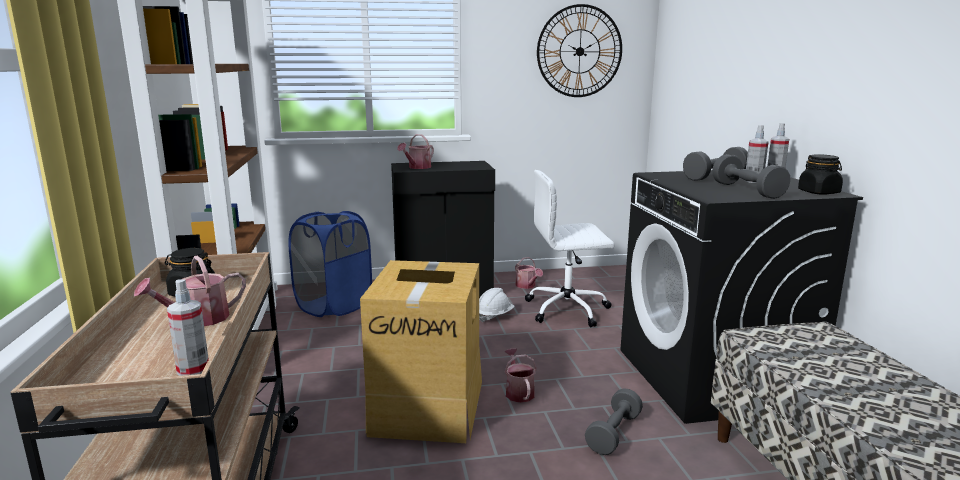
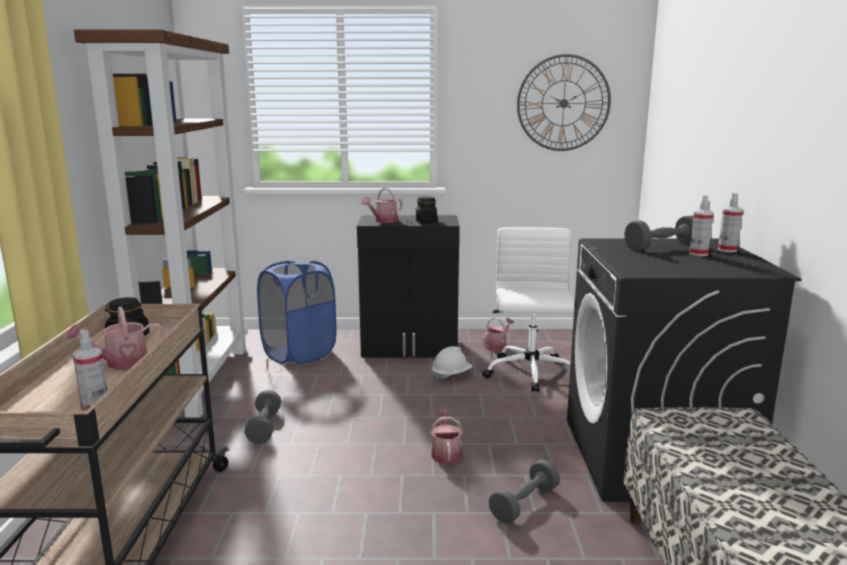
camera: 10 degrees right, 0 degrees up
cardboard box [360,260,482,443] -> none
watering can [515,257,543,289] -> watering can turned 120 degrees counterclockwise [483,318,514,351]
white office chair [525,170,614,327] -> white office chair turned 90 degrees clockwise [482,227,575,392]
grey dumbbell [712,154,790,199] -> grey dumbbell moved to [245,390,281,444]
black jar [798,154,843,195] -> black jar moved to [416,196,437,223]

